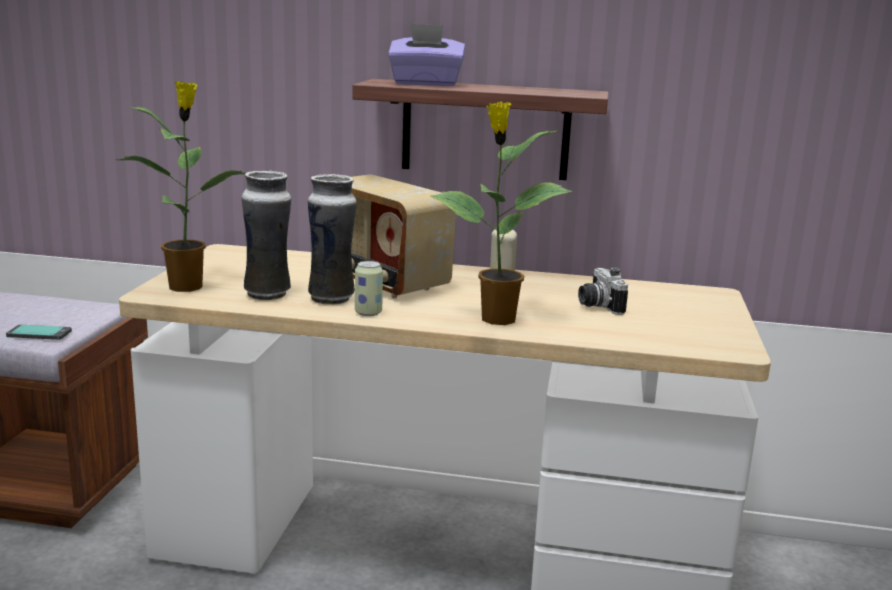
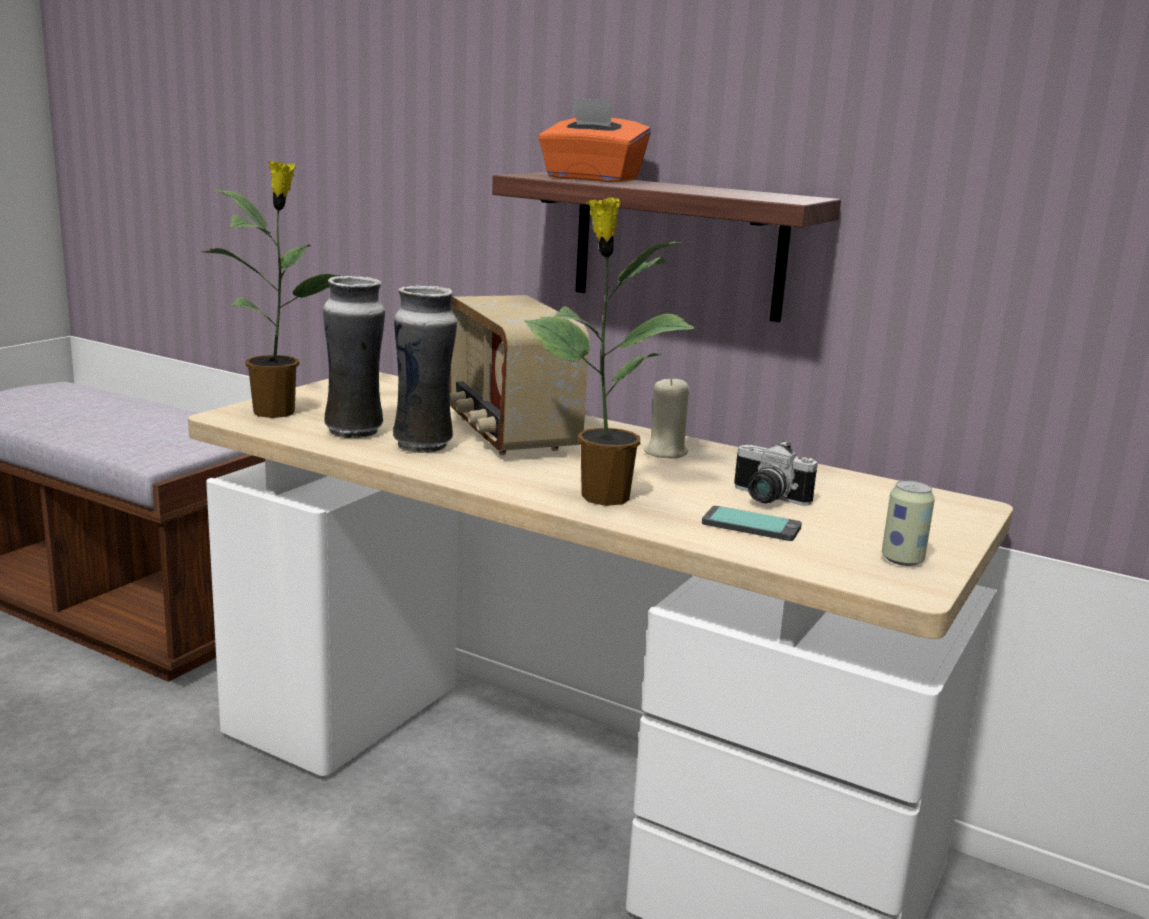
camera: 20 degrees right, 0 degrees up
phone [6,325,72,340] -> phone moved to [702,506,802,541]
can [355,261,383,316] -> can moved to [882,480,935,566]
purple tissue box [388,23,465,86] -> orange tissue box [538,97,651,182]
camera [578,267,628,315] -> camera turned 60 degrees counterclockwise [734,440,818,506]

